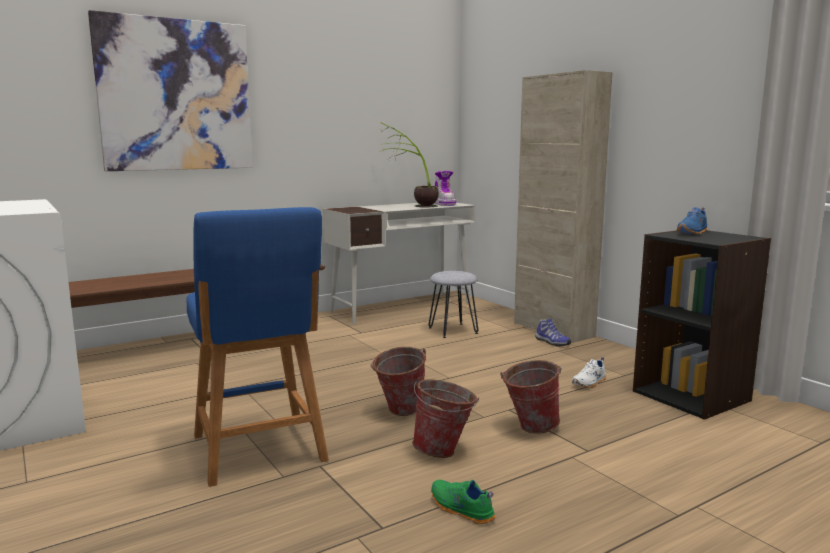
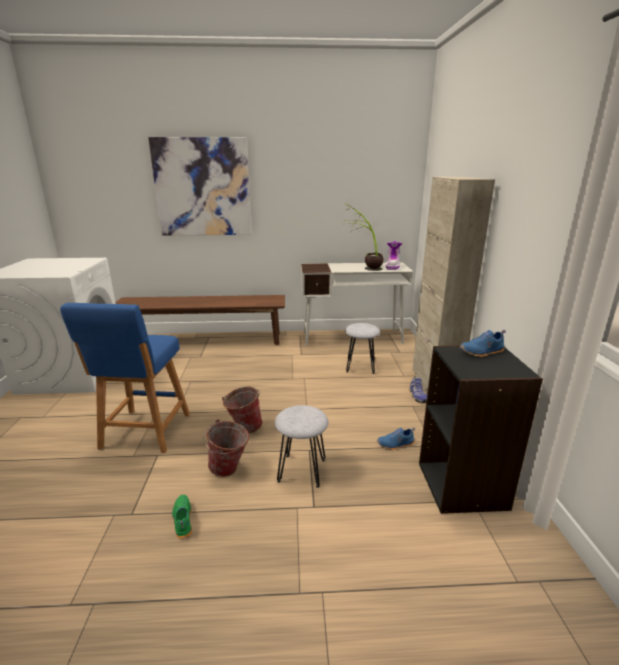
camera: 30 degrees right, 10 degrees up
bucket [500,360,562,434] -> grey stool [275,405,329,488]
white shoe [572,357,606,388] -> blue shoe [377,427,415,450]

